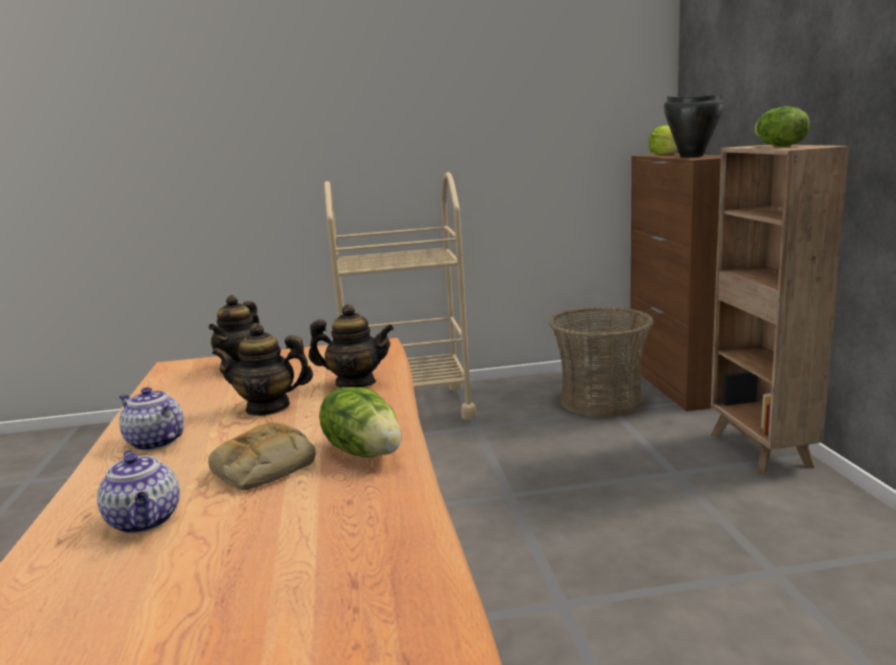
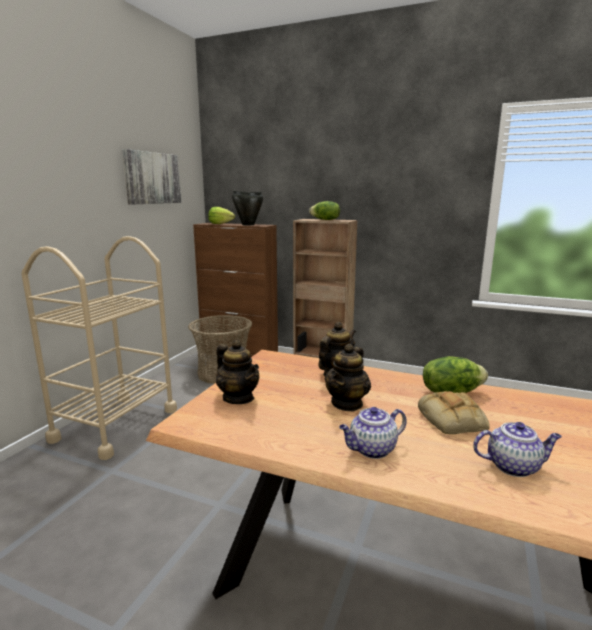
camera: 60 degrees left, 0 degrees up
none -> picture [122,149,181,205]

